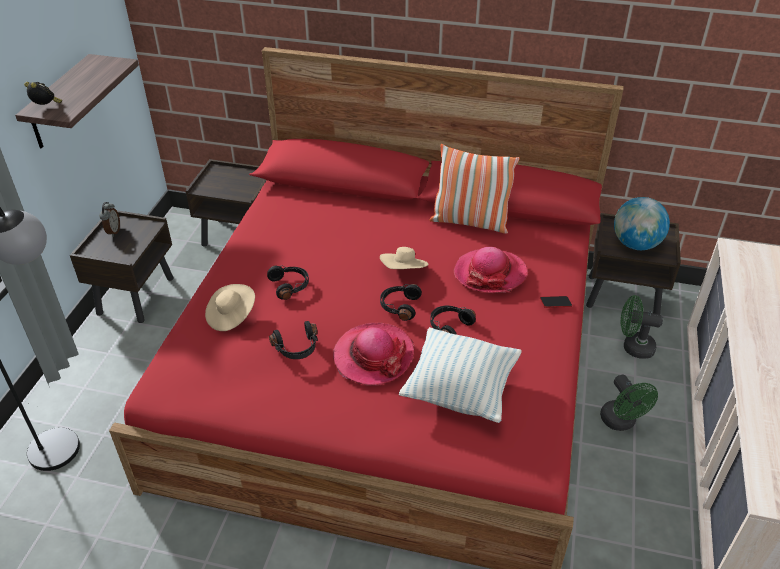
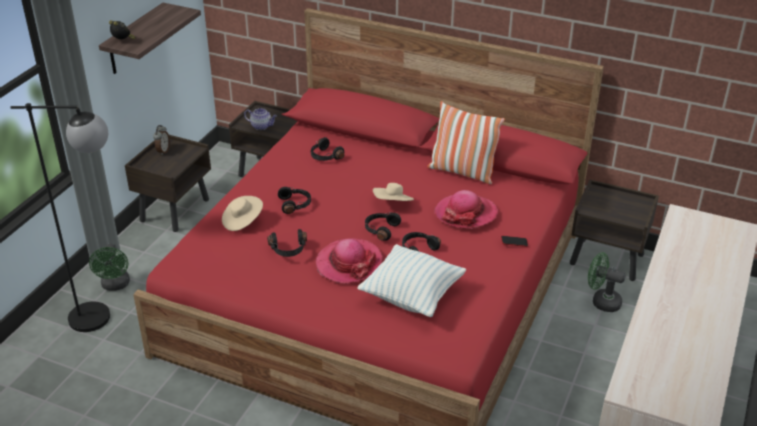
camera: 10 degrees right, 5 degrees down
green fan [600,375,658,431] -> green fan moved to [89,243,130,291]
globe [614,197,670,250] -> none
none -> teapot [244,108,277,130]
none -> black headphones [311,137,344,161]

